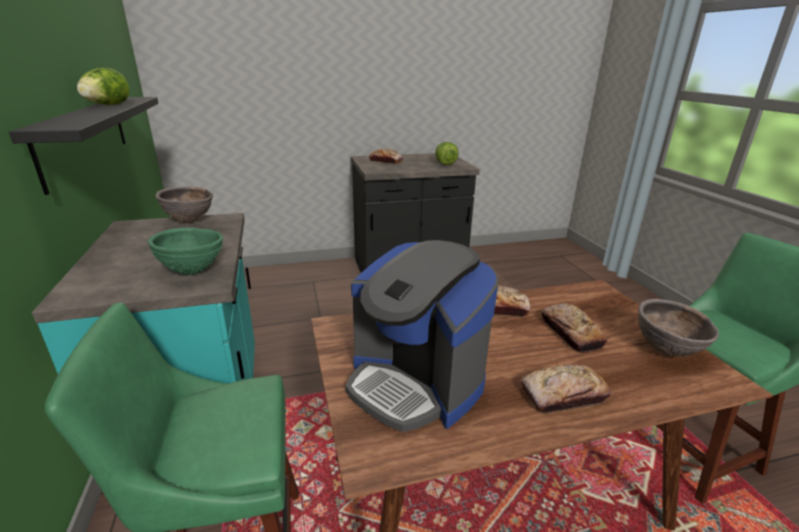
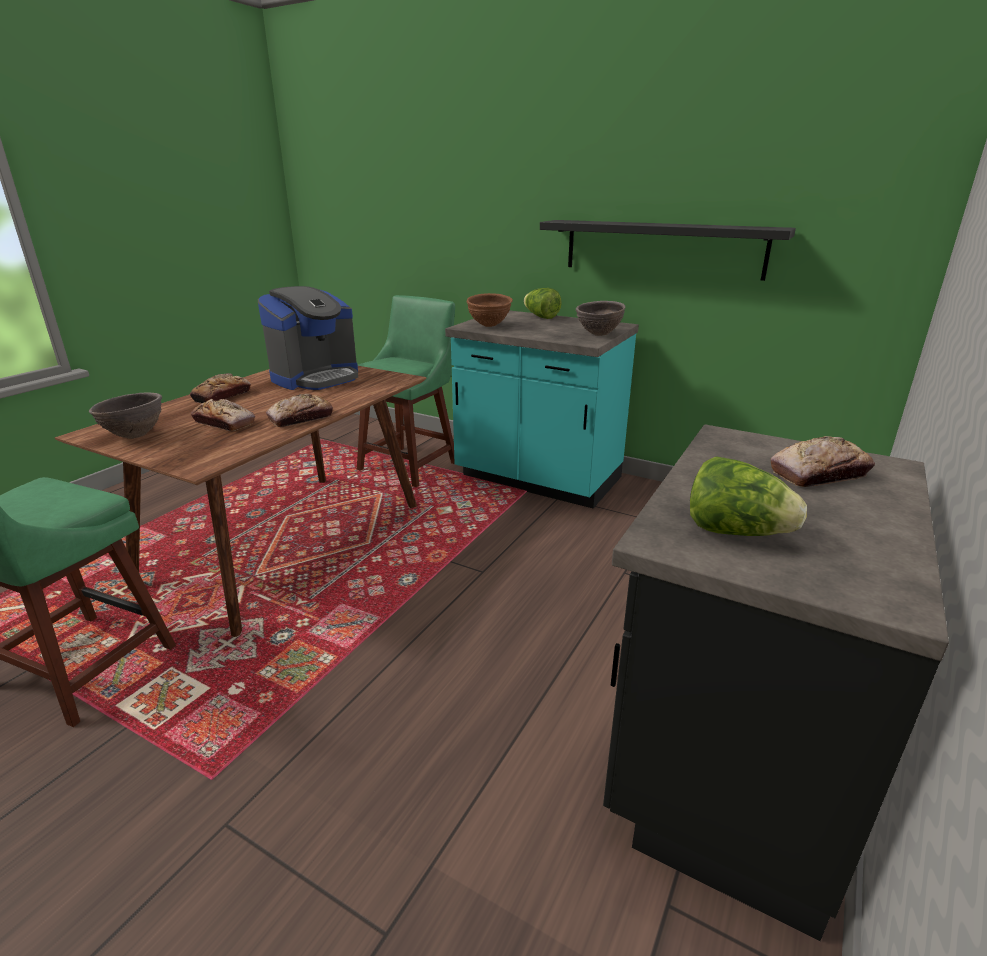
camera: 135 degrees right, 0 degrees up
lettuce [77,68,129,105] -> lettuce moved to [524,288,562,319]
green bowl [148,227,223,275] -> brown bowl [467,293,513,327]
coffee machine [346,240,499,432] -> coffee machine turned 135 degrees clockwise [258,286,358,390]

